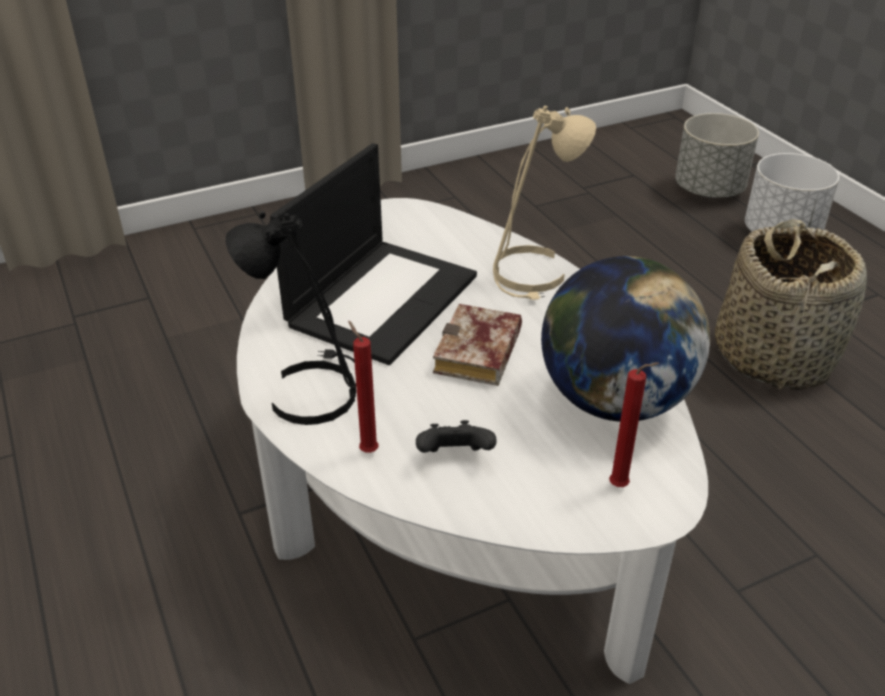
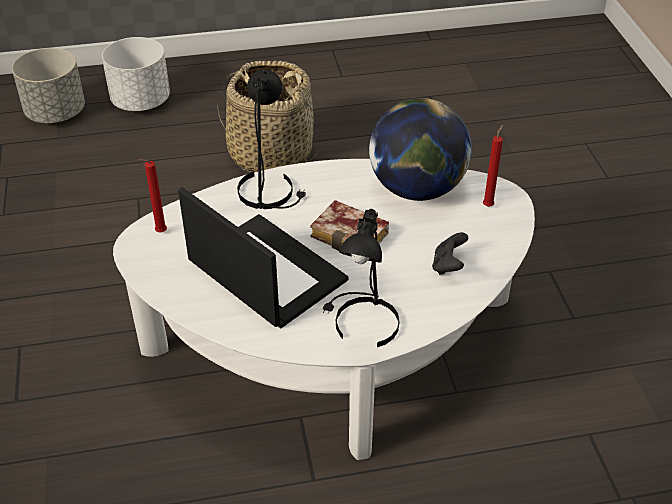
camera: 75 degrees left, 5 degrees up
red candle [348,321,379,453] -> red candle moved to [138,159,167,232]
beige table lamp [493,106,596,300] -> black table lamp [237,69,306,209]

